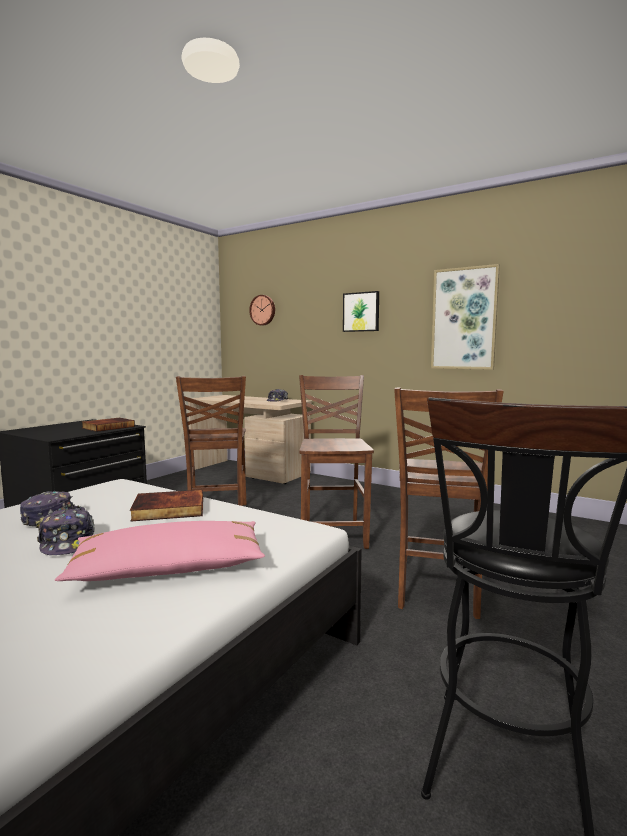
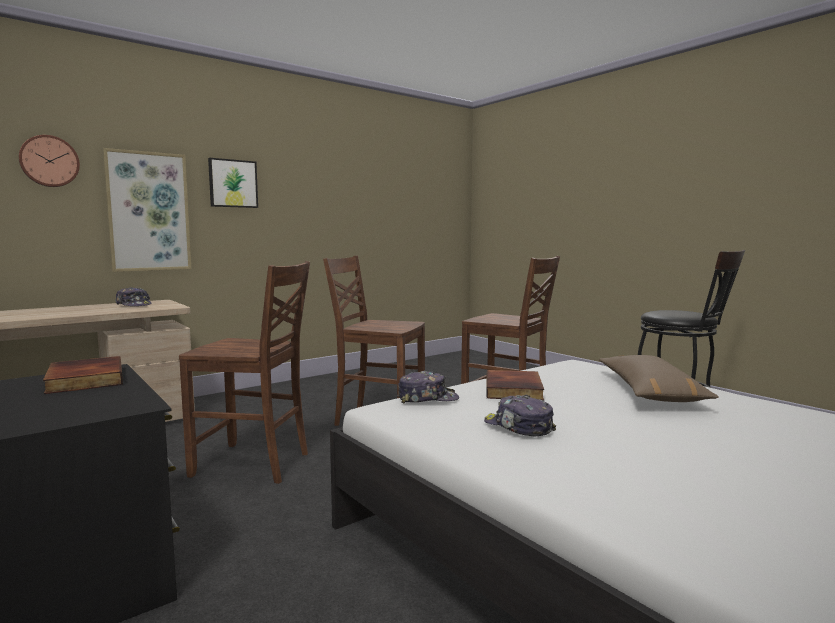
camera: 70 degrees left, 0 degrees up
cap [37,508,95,555] -> cap moved to [397,371,459,404]
pink pillow [55,521,265,581] -> brown pillow [599,355,719,402]
picture [431,264,500,370] -> picture moved to [103,148,191,272]

